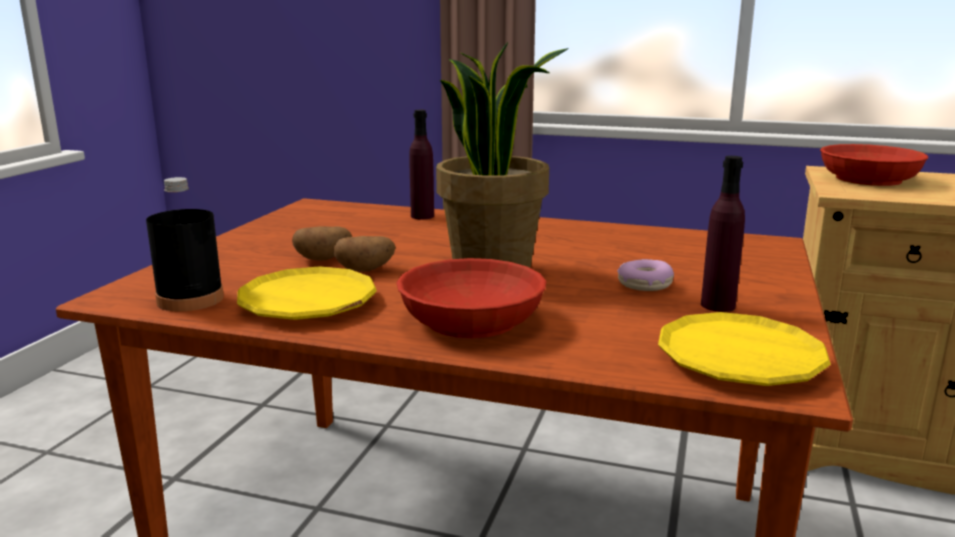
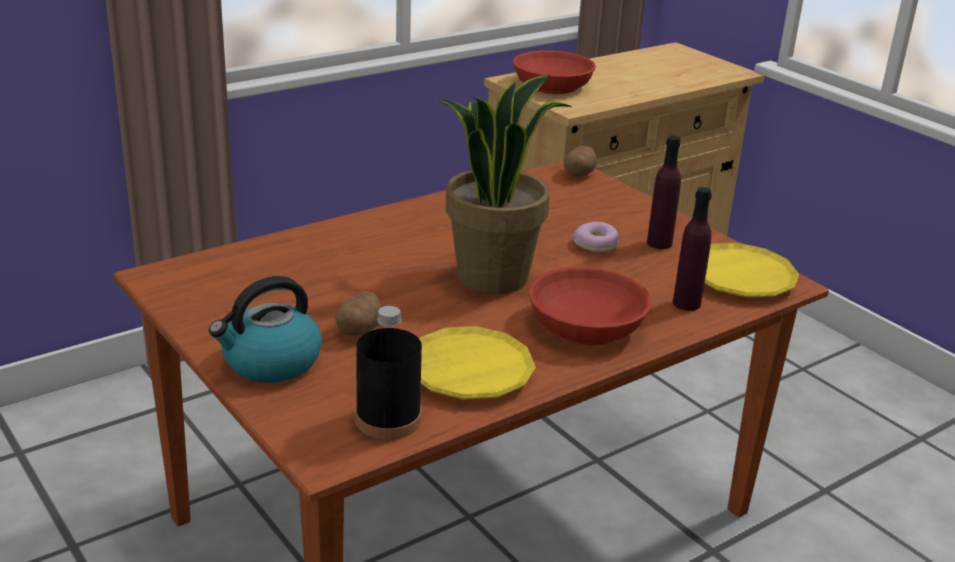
camera: 55 degrees left, 10 degrees up
potato [334,236,396,272] -> potato moved to [564,146,597,177]
purple bottle [409,110,434,219] -> purple bottle moved to [673,187,712,311]
none -> kettle [209,276,322,383]

